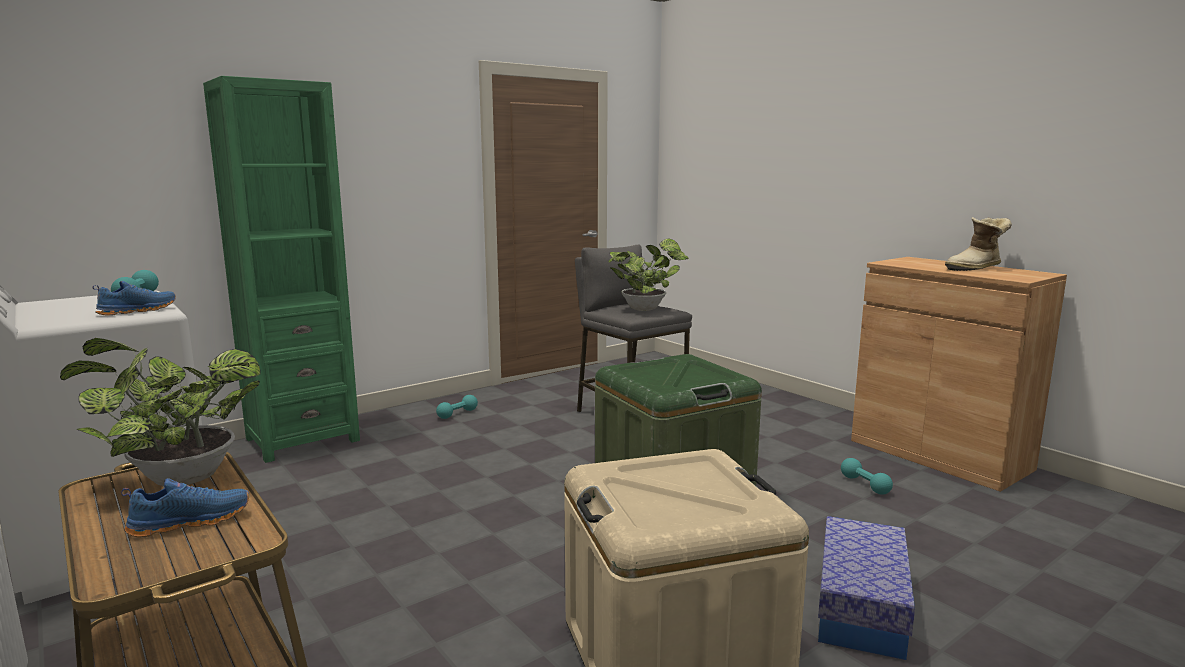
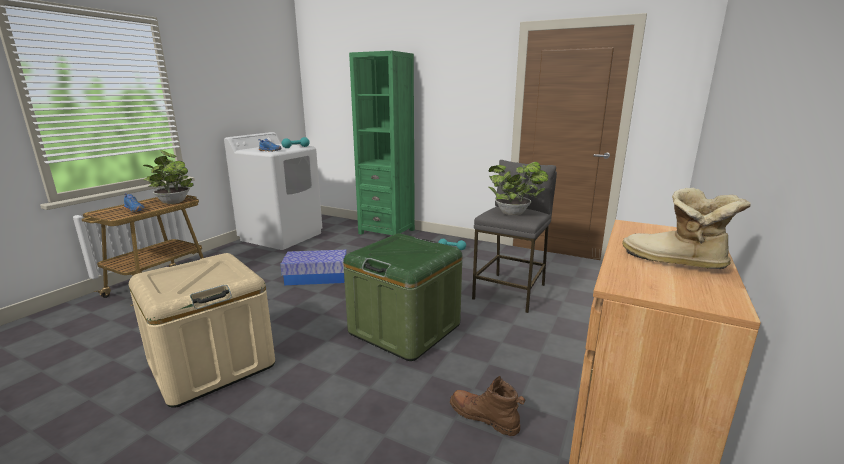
camera: 65 degrees right, 5 degrees up
storage box [818,516,915,660] -> storage box moved to [280,250,347,285]
turquoise dumbbell [841,458,893,495] -> brown boot [450,376,525,436]

